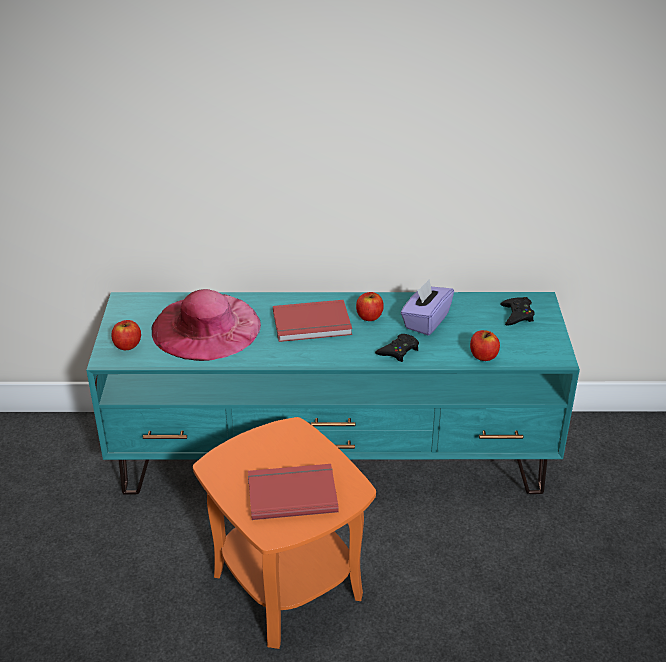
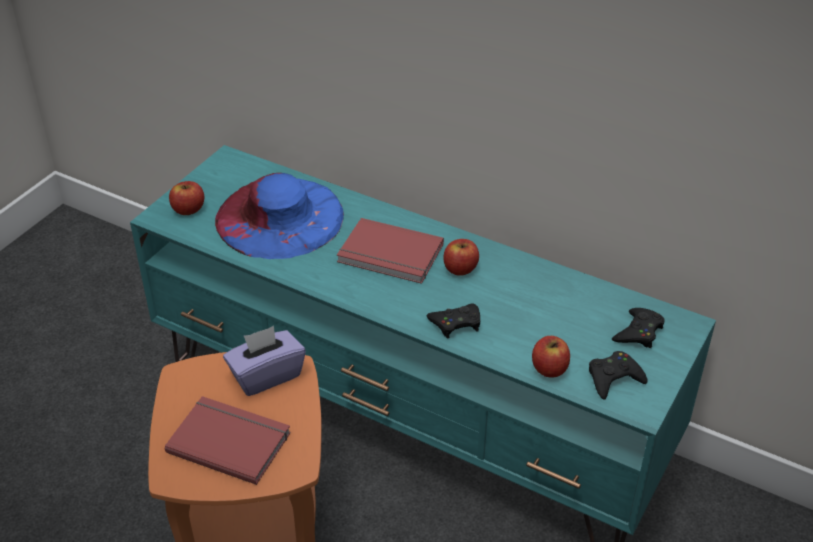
camera: 30 degrees right, 5 degrees up
pink hat [152,289,261,361] -> blue hat [215,173,344,259]
purple tissue box [401,280,454,336] -> purple tissue box moved to [223,326,306,396]
none -> black game controller [589,351,647,400]

